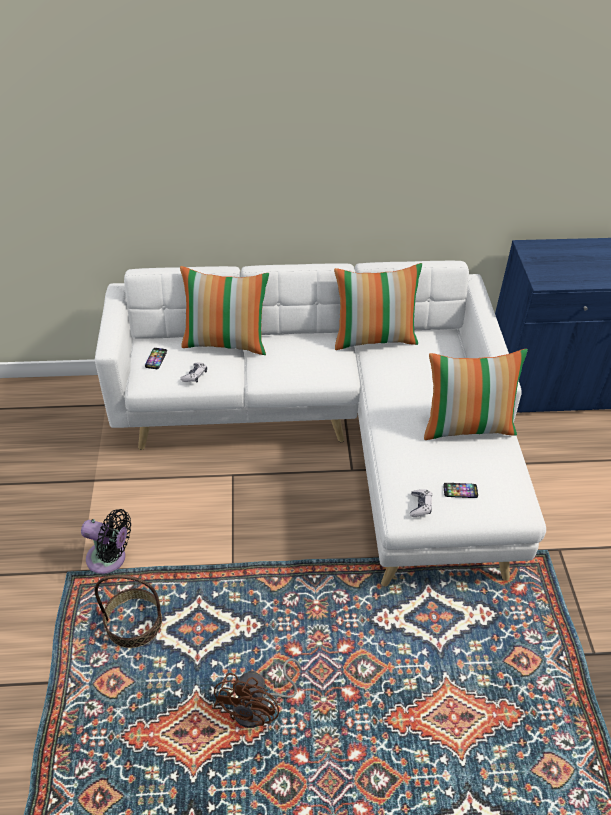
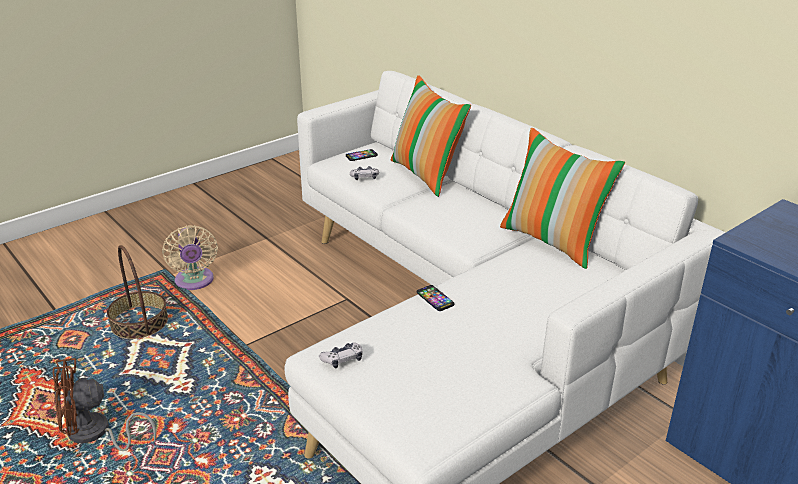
camera: 55 degrees right, 15 degrees down
black fan [81,509,131,574] -> beige fan [162,225,218,290]
pillow [424,349,528,440] -> none
phone [443,483,478,498] -> phone moved to [417,285,454,311]

